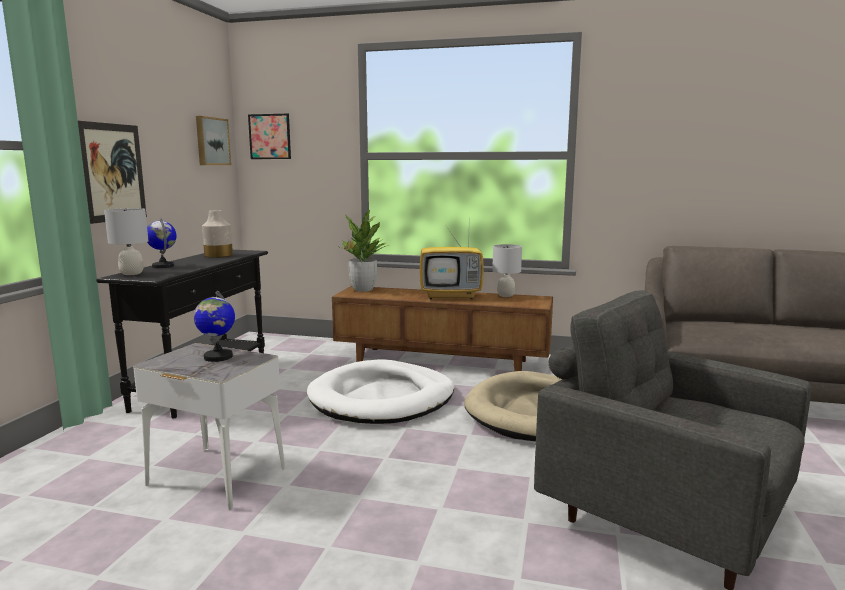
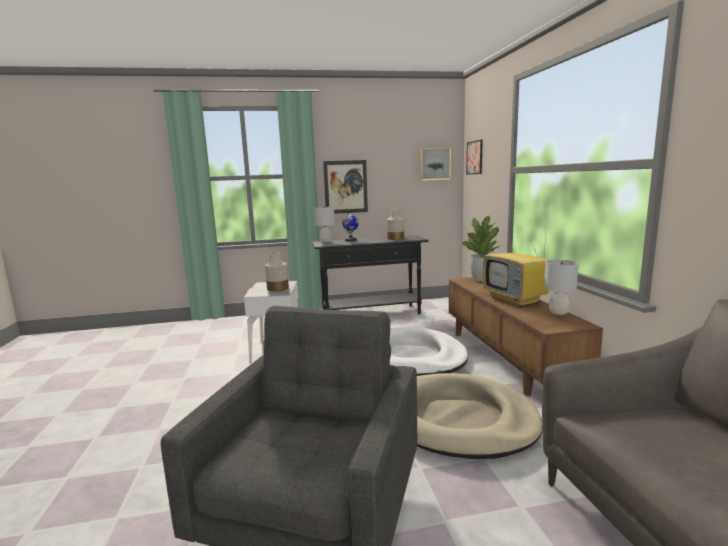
camera: 65 degrees right, 0 degrees up
globe [194,291,235,362] -> beige vase [265,253,289,291]

